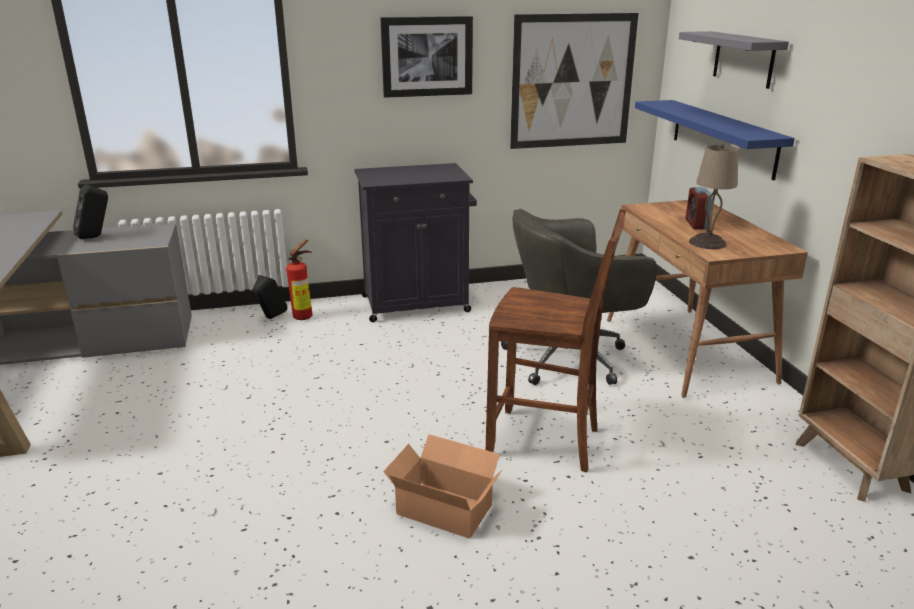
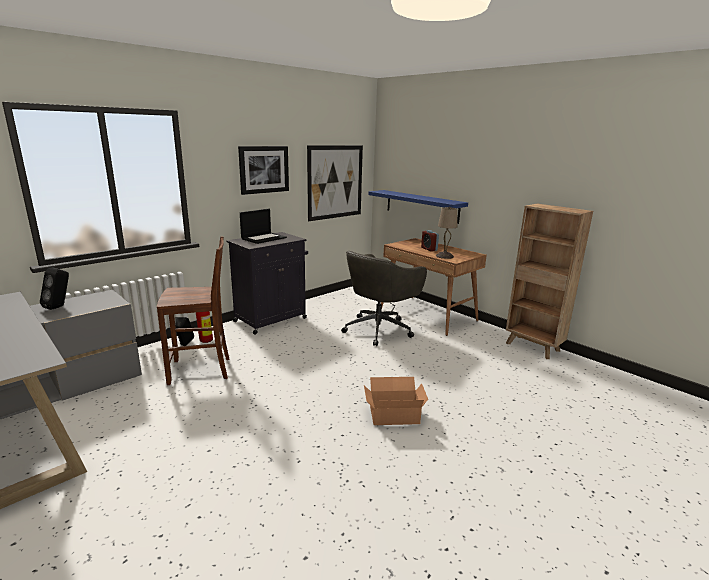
camera: 30 degrees left, 5 degrees down
brown chair [486,209,626,472] -> brown chair moved to [157,236,230,385]
grey shelf [679,31,789,89] -> none
none -> laptop [240,209,287,244]

